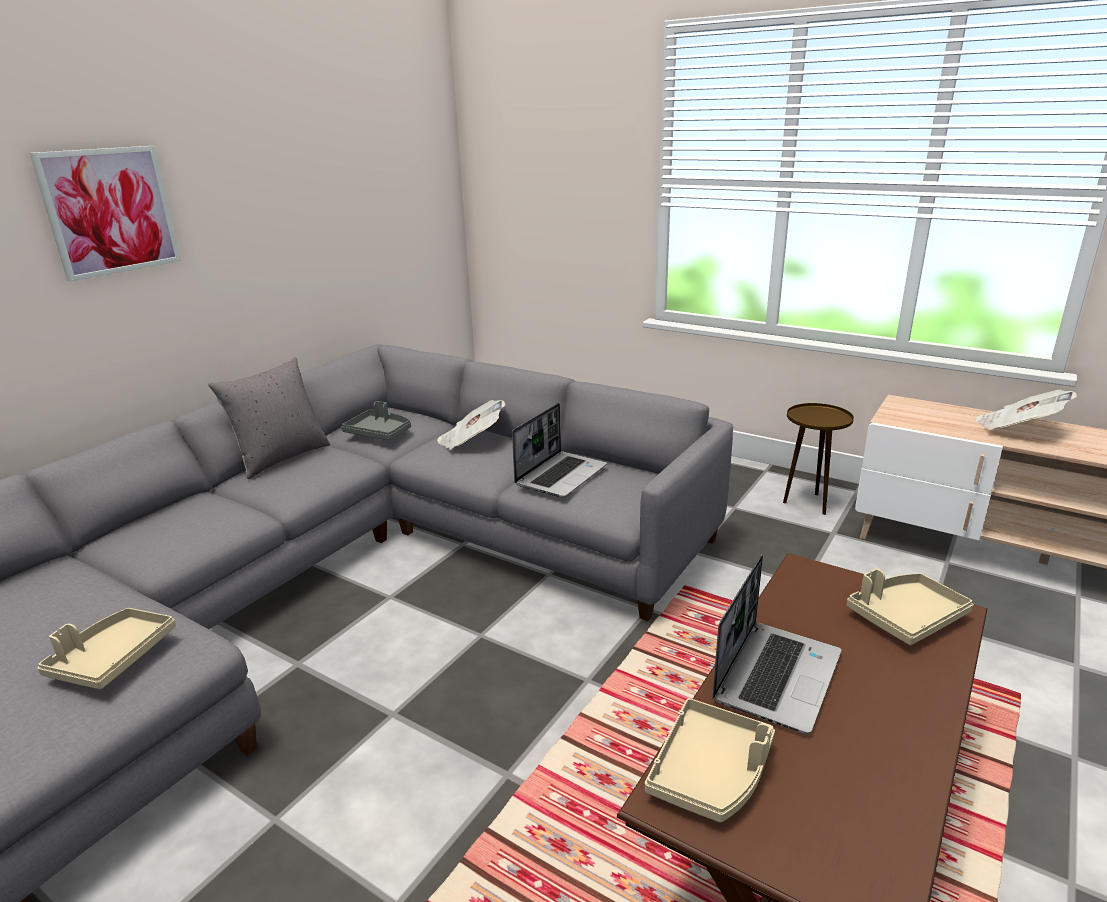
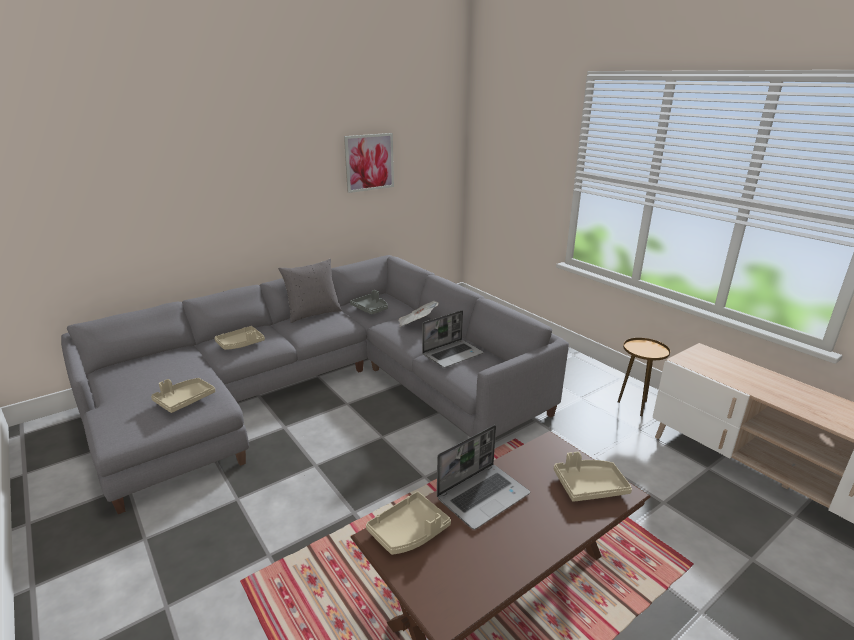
camera: 20 degrees right, 0 degrees up
picture [29,146,181,282] -> picture moved to [344,133,394,193]
newspaper [975,390,1077,430] -> none
none -> beige tray [214,326,265,350]

